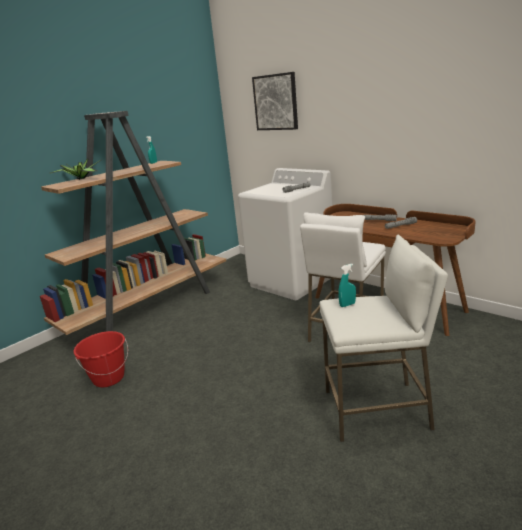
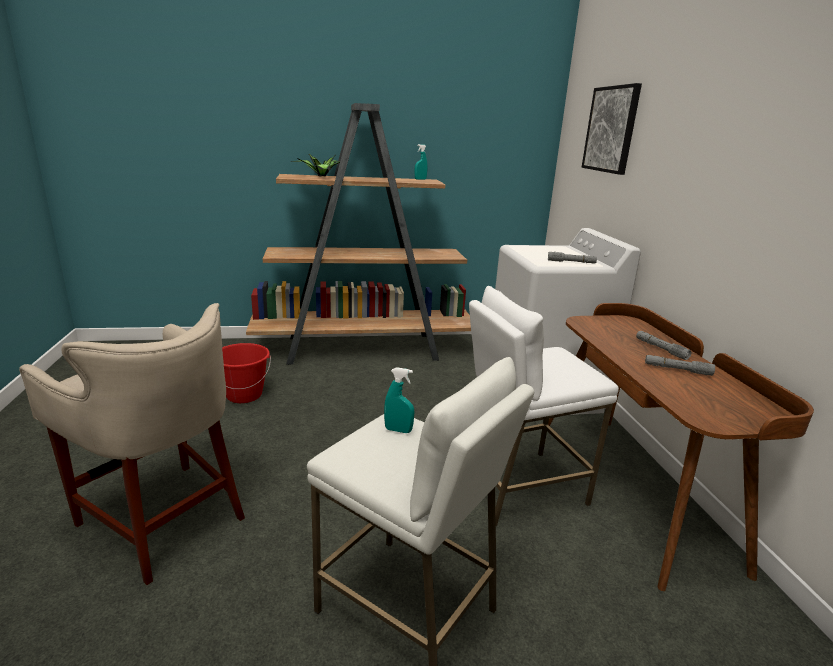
camera: 35 degrees right, 0 degrees up
none -> beige stool [19,303,245,585]

